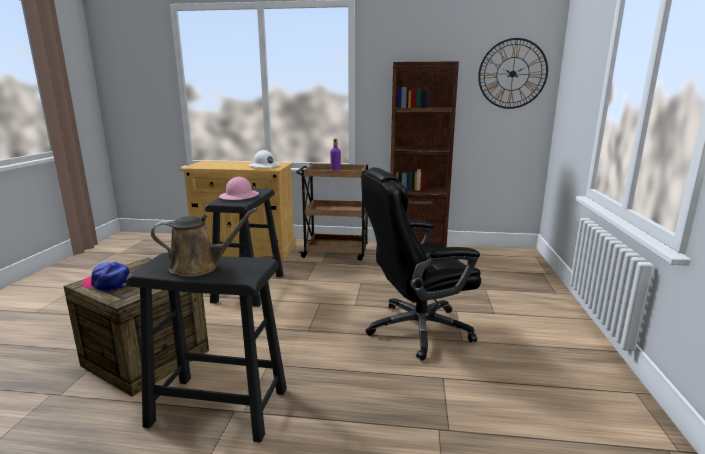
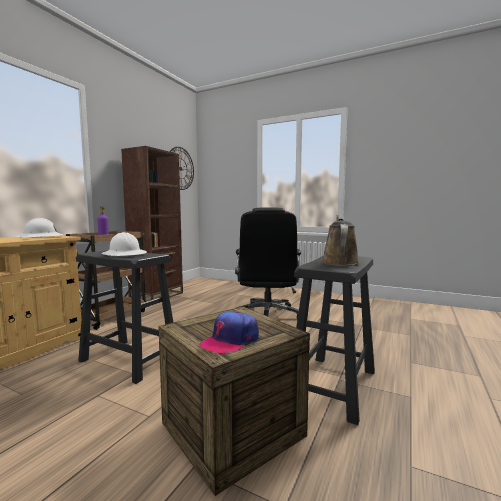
camera: 70 degrees left, 10 degrees down
pink hard hat [219,177,259,200] -> white hard hat [102,232,147,256]

